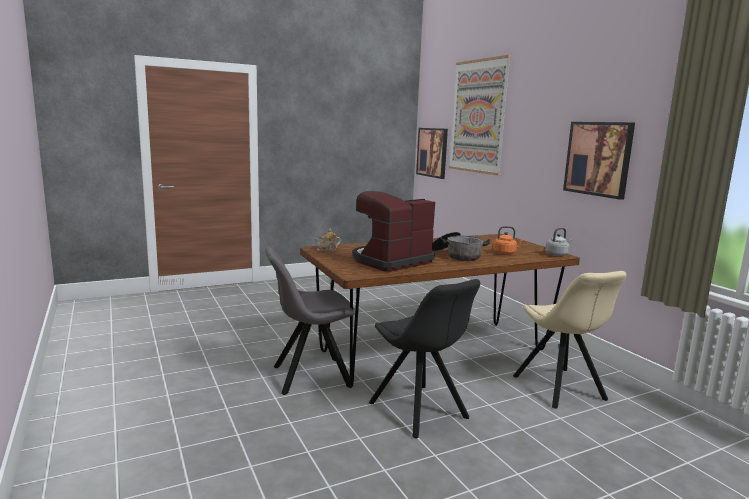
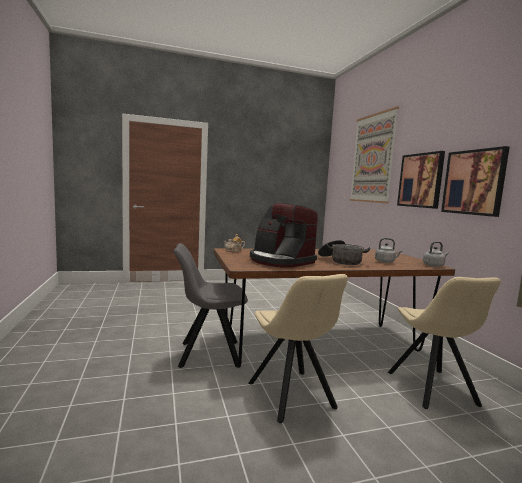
camera: 10 degrees right, 5 degrees down
coffee machine [352,191,435,272] -> coffee machine turned 105 degrees counterclockwise [250,203,318,268]
black chair [369,279,480,438] -> beige chair [248,274,348,423]
picture [416,128,448,179] -> picture moved to [397,151,445,209]
orange kettle [493,226,524,255] -> grey kettle [375,238,403,263]

